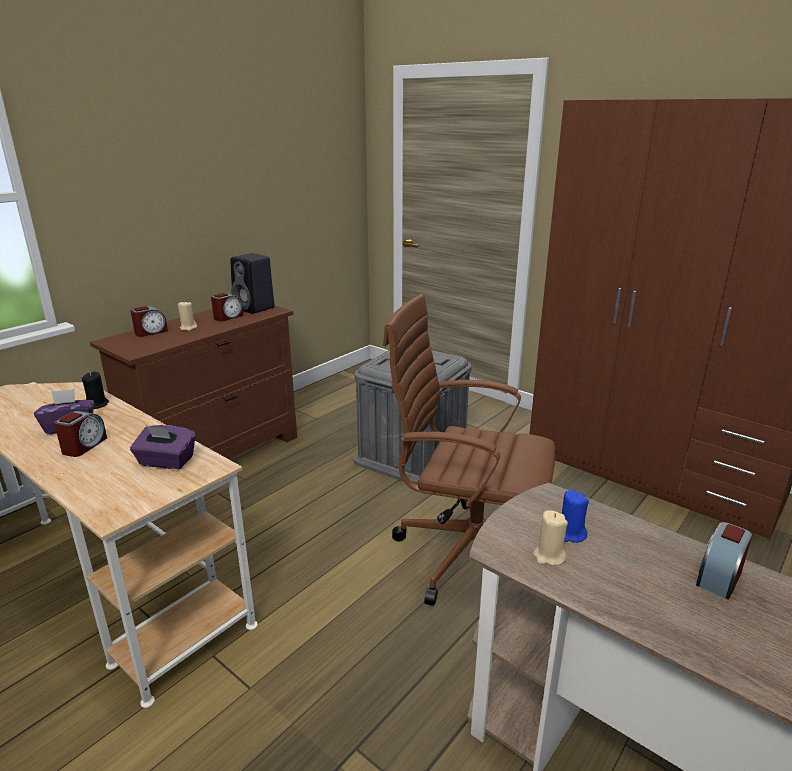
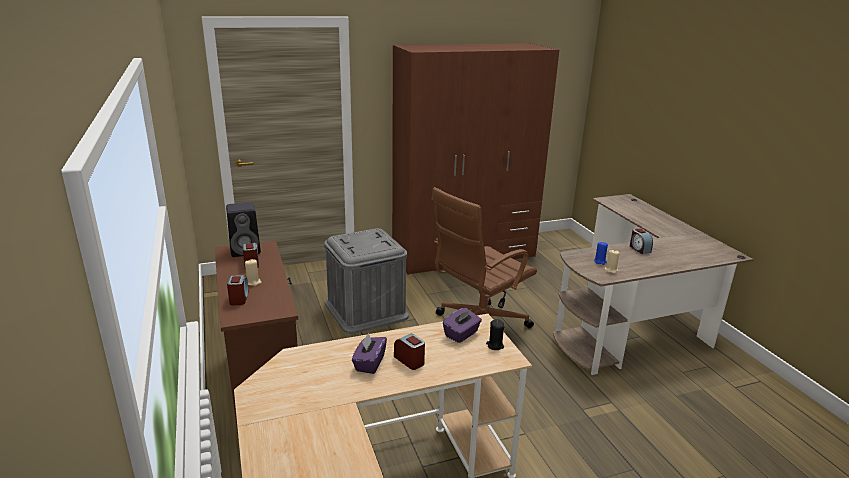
camera: 60 degrees left, 0 degrees up
black candle [82,372,109,409] -> black candle moved to [486,319,504,350]

